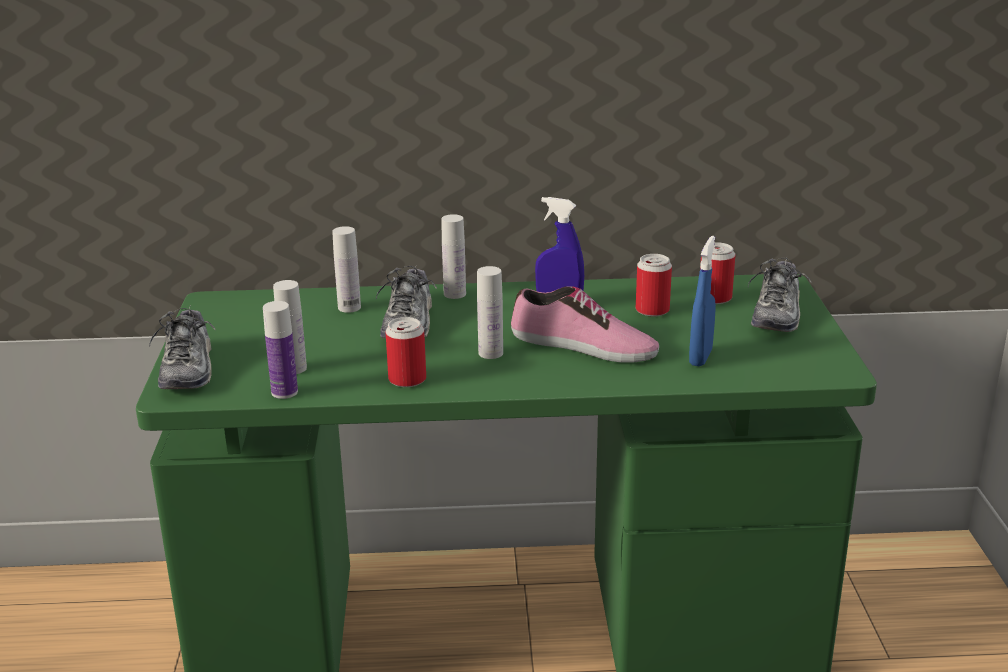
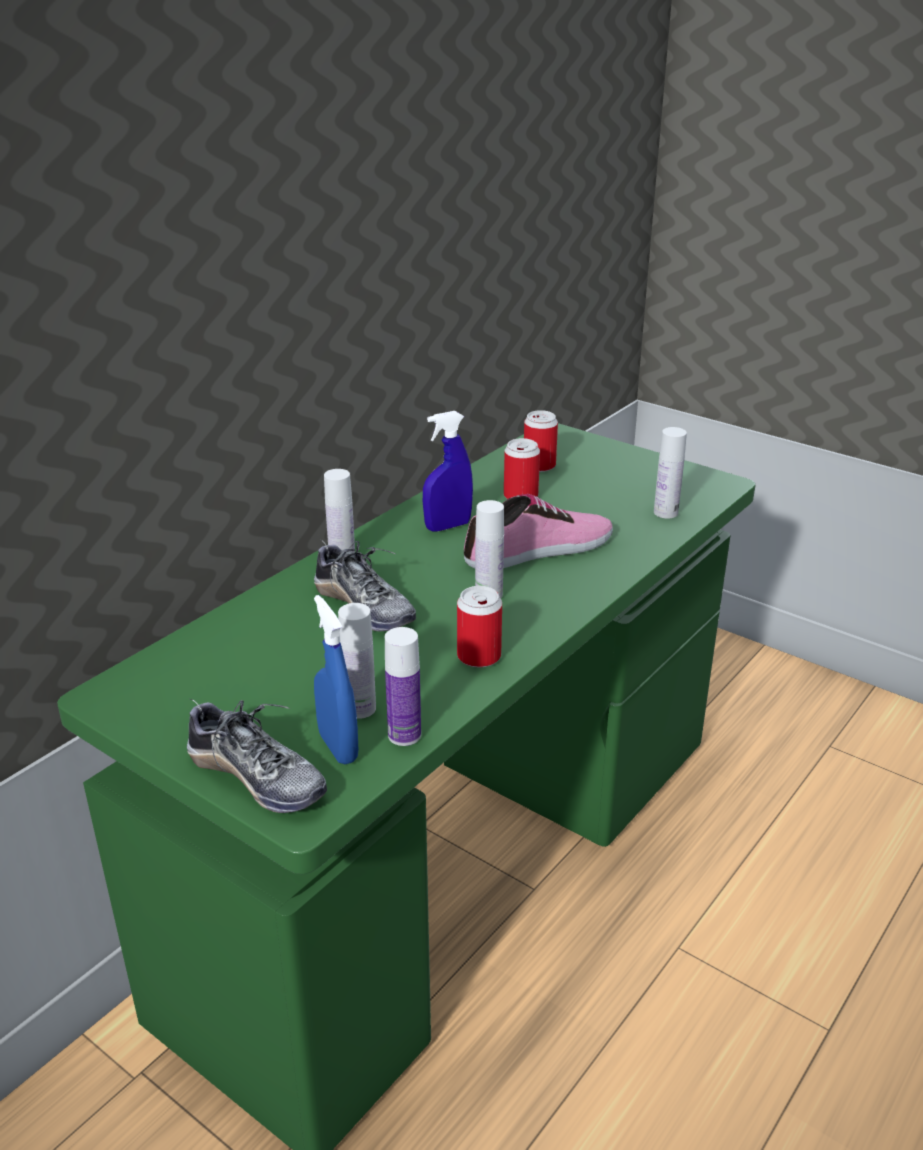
camera: 50 degrees left, 5 degrees up
white bottle [332,226,361,313] -> white bottle moved to [654,427,687,519]
blue spray bottle [689,236,716,366] -> blue spray bottle moved to [314,595,358,764]
shoe [748,258,812,332] -> none

